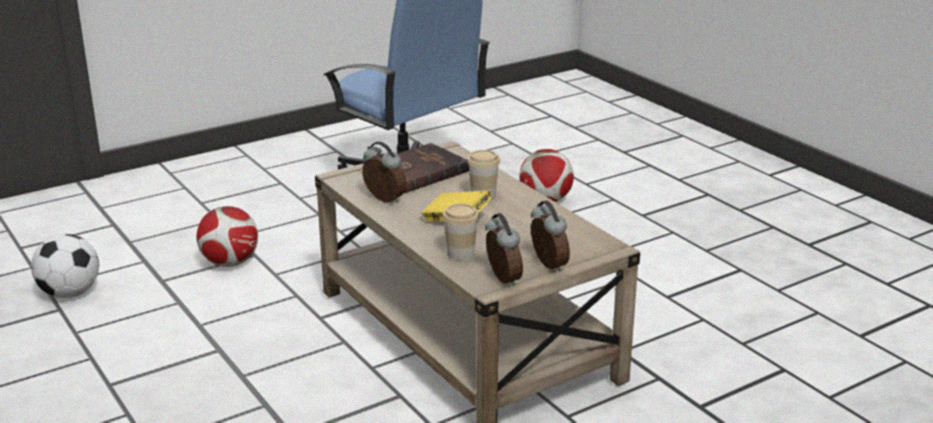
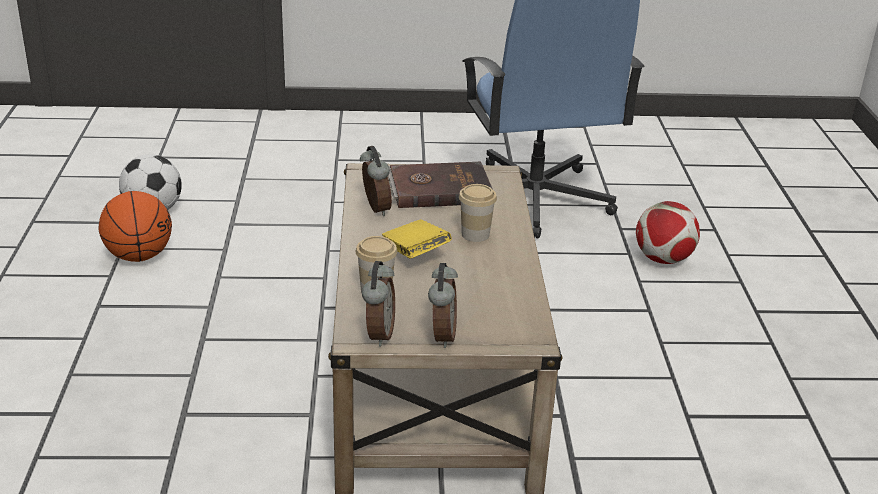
camera: 30 degrees right, 5 degrees up
football [197,206,258,267] -> none
none -> basketball [99,191,172,262]

